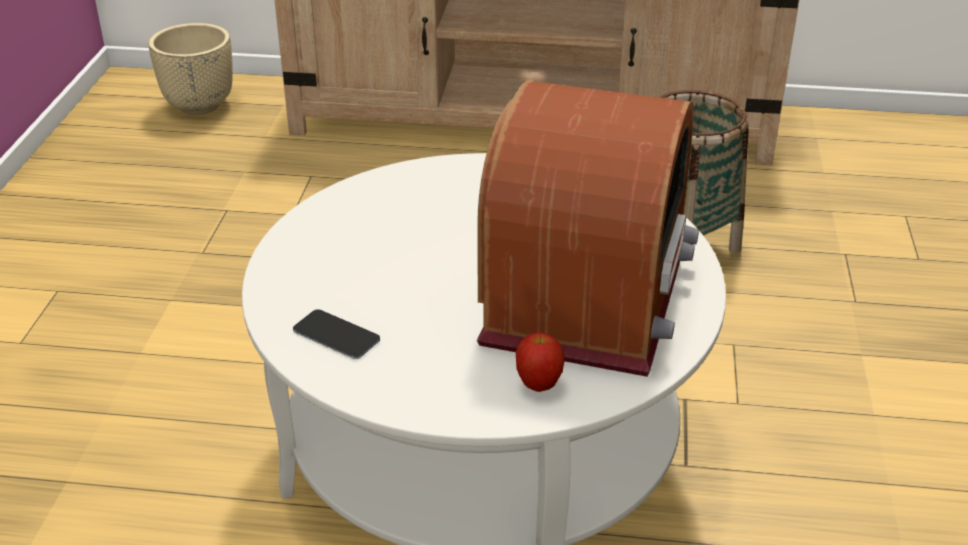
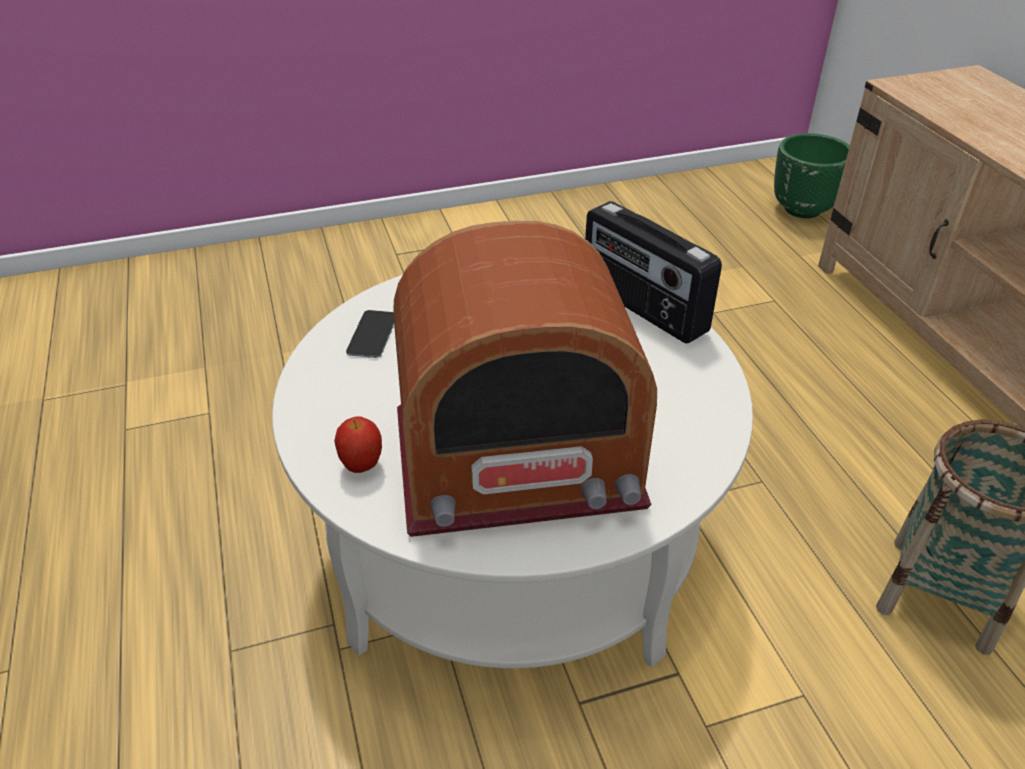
camera: 65 degrees right, 5 degrees up
beige planter [149,23,233,115] -> green planter [774,133,850,218]
none -> radio [585,201,722,343]

